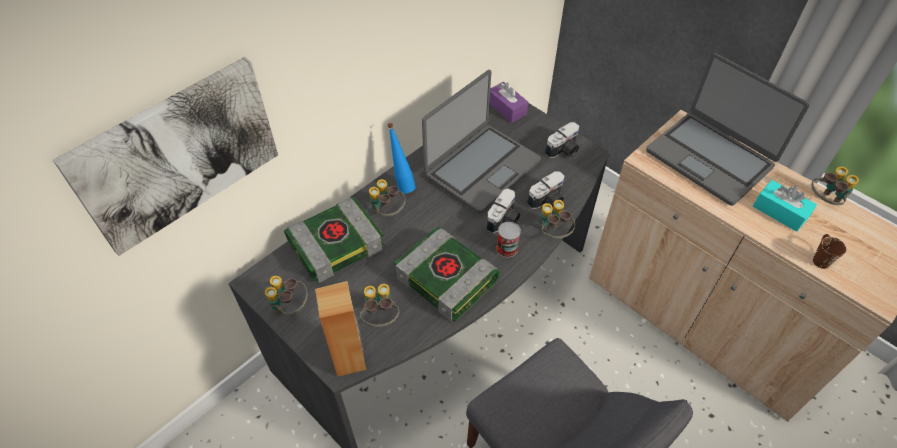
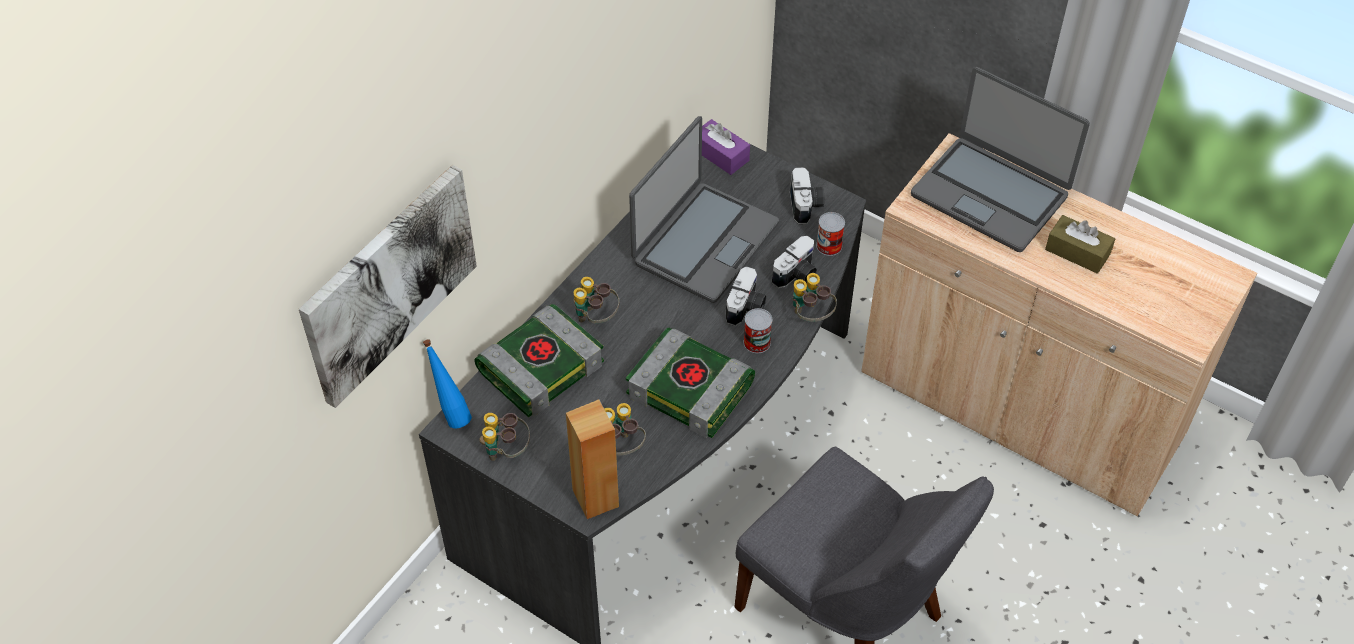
camera: 10 degrees left, 0 degrees up
blue bottle [387,123,416,193] -> blue bottle moved to [423,339,472,429]
camera [545,122,579,158] -> camera turned 45 degrees counterclockwise [790,167,824,224]
turquoise tissue box [753,180,817,232] -> brown tissue box [1045,215,1115,274]
binoculars [811,166,859,205] -> none
brown mug [813,234,846,269] -> none
none -> can [816,212,845,256]

